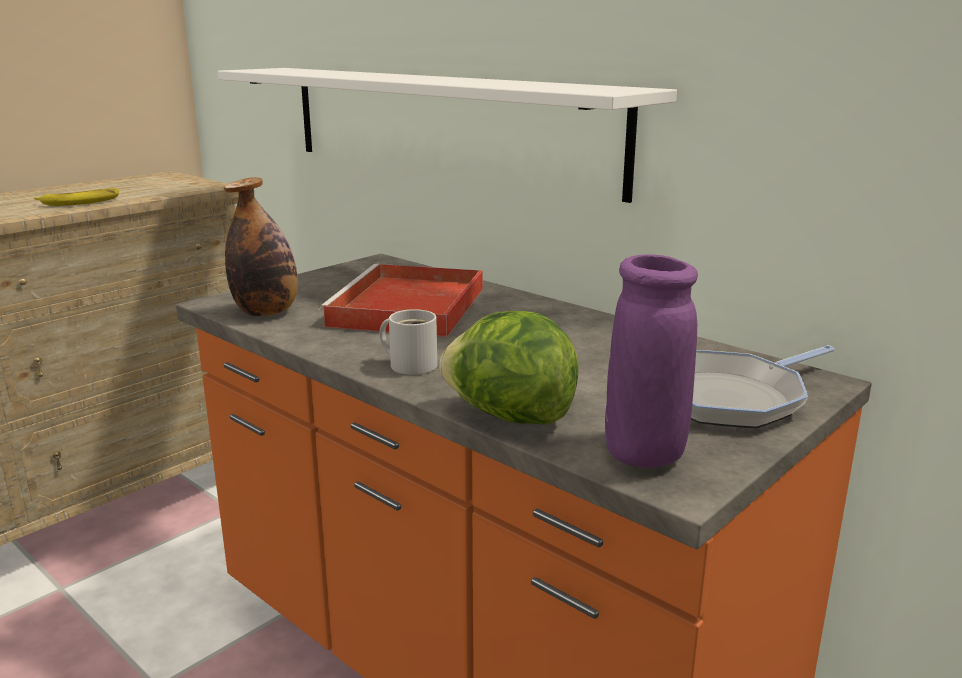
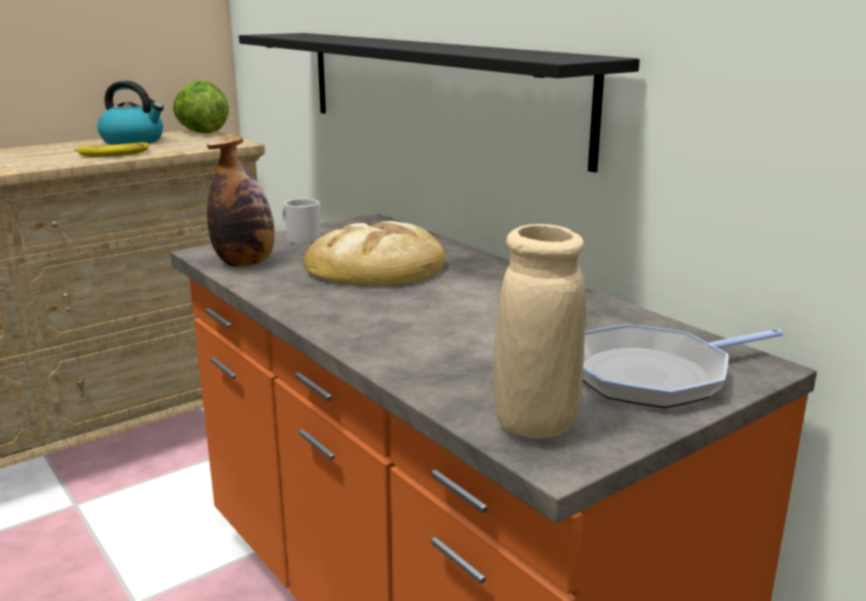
camera: 10 degrees right, 0 degrees up
white shelf [218,68,677,203] -> black shelf [239,33,640,173]
red tray [318,264,483,337] -> bread [304,221,446,286]
white mug [379,309,437,375] -> white mug moved to [282,198,321,244]
lettuce [439,311,579,425] -> lettuce moved to [173,80,229,133]
purple vase [605,255,698,468] -> beige vase [494,224,586,438]
none -> kettle [97,81,164,145]

